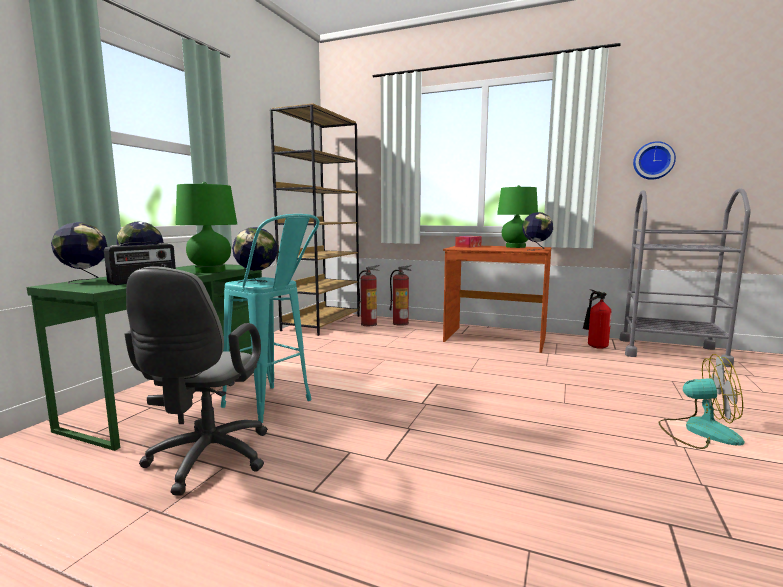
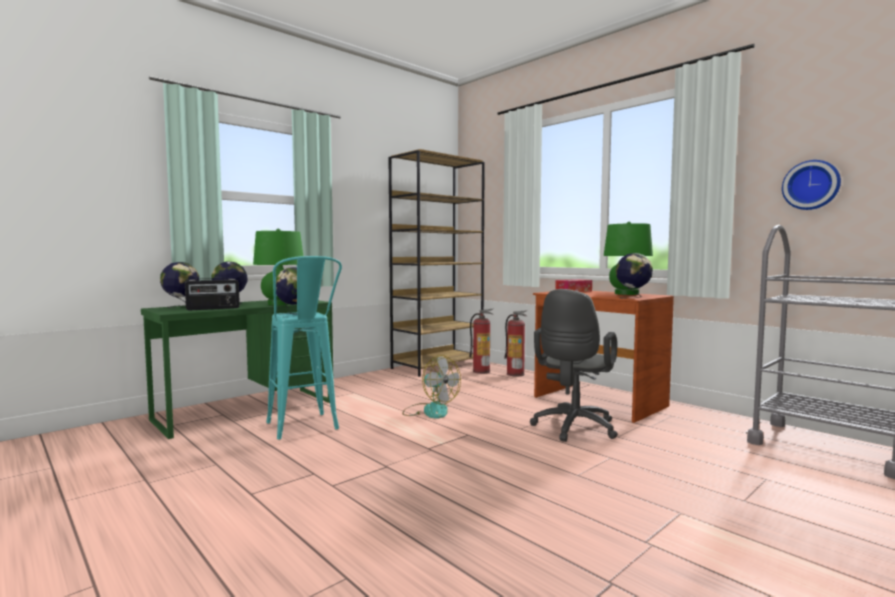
camera: 25 degrees right, 5 degrees down
grey office chair [124,266,268,496] -> grey office chair moved to [530,289,618,442]
fire extinguisher [583,289,612,349] -> none
fan [659,354,744,449] -> fan moved to [403,355,461,419]

